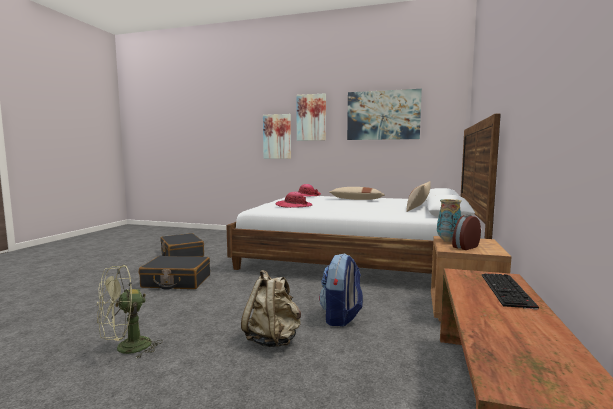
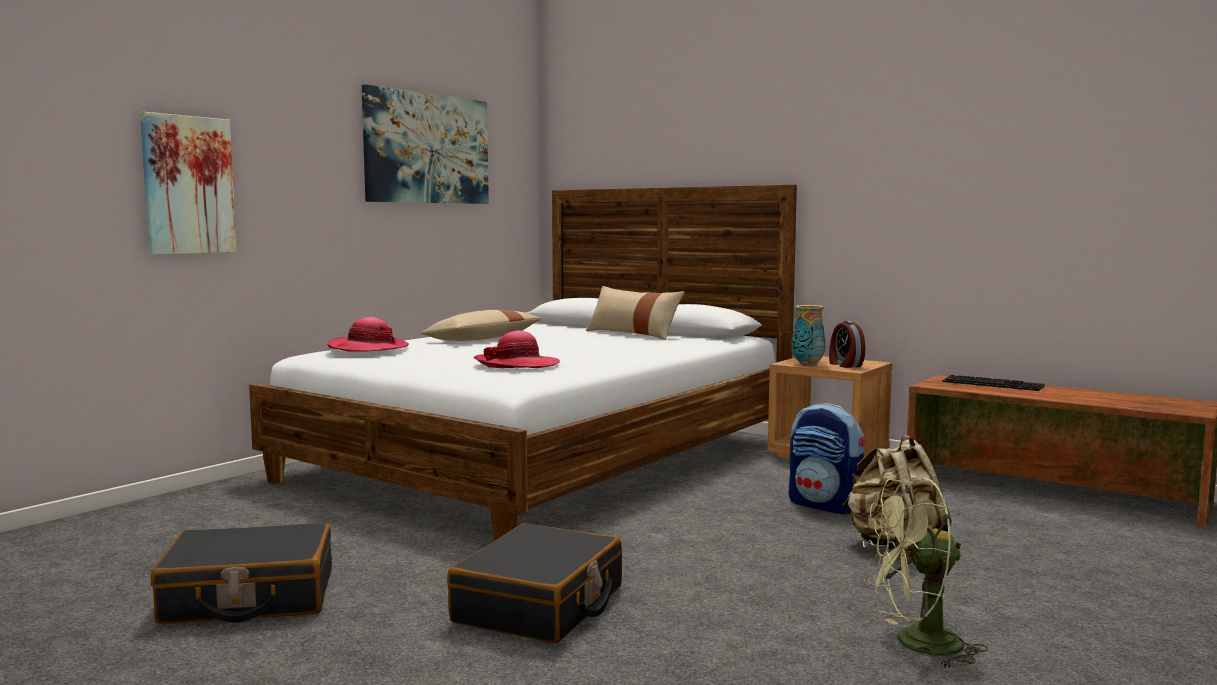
camera: 70 degrees left, 0 degrees up
green fan [97,265,163,359] -> green fan turned 105 degrees clockwise [863,478,988,669]
picture [297,93,326,141] -> none

